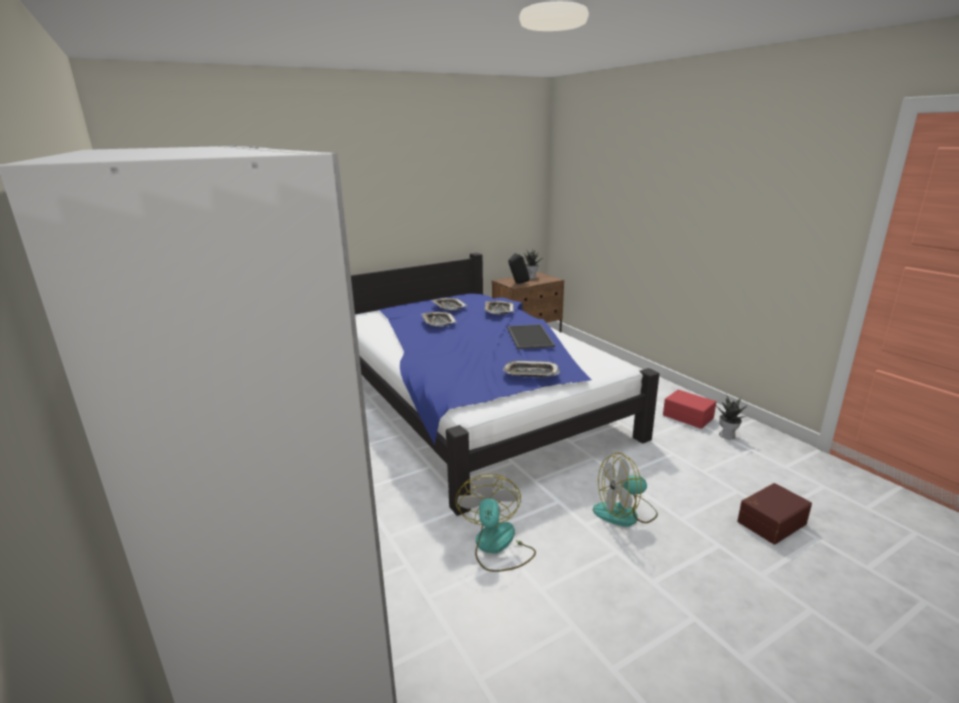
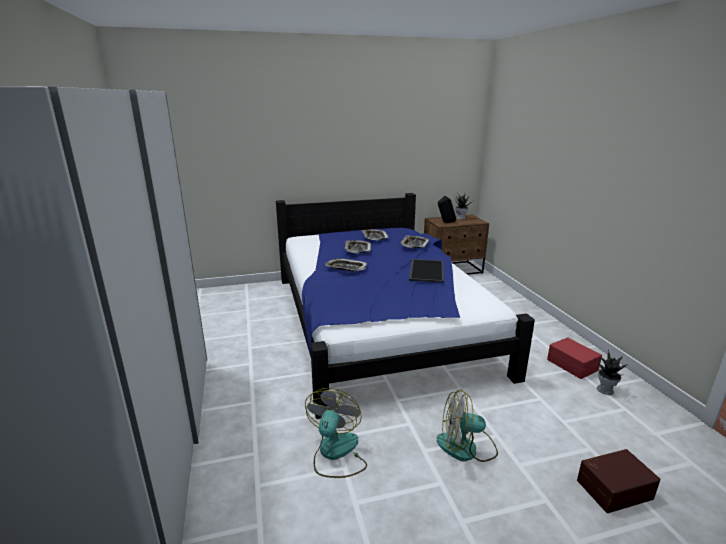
camera: 15 degrees right, 0 degrees up
tray [503,361,560,377] -> tray moved to [325,258,367,272]

